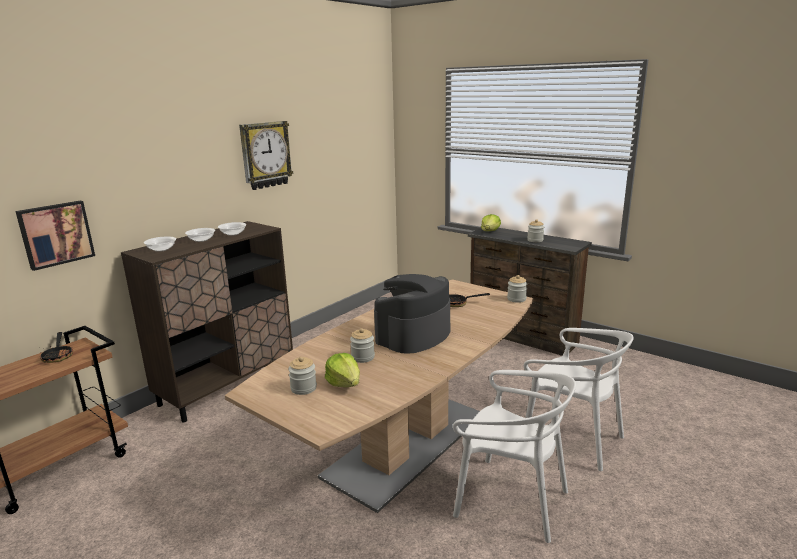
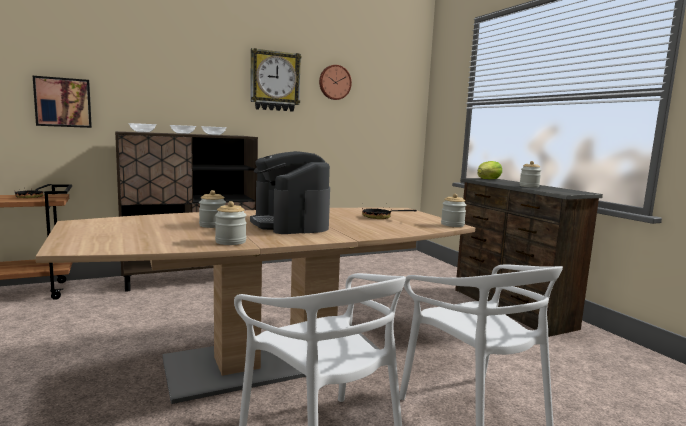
camera: 25 degrees right, 10 degrees down
jar [288,356,317,395] -> jar moved to [215,201,247,245]
lettuce [325,353,360,387] -> none
coffee machine [374,274,450,353] -> coffee machine turned 90 degrees counterclockwise [250,151,330,234]
none -> wall clock [319,65,352,100]

